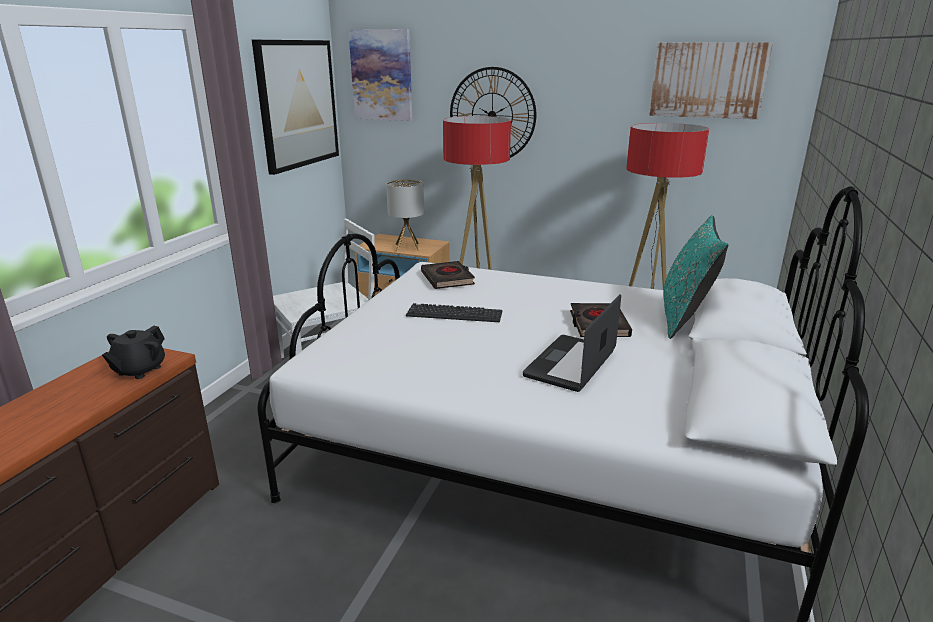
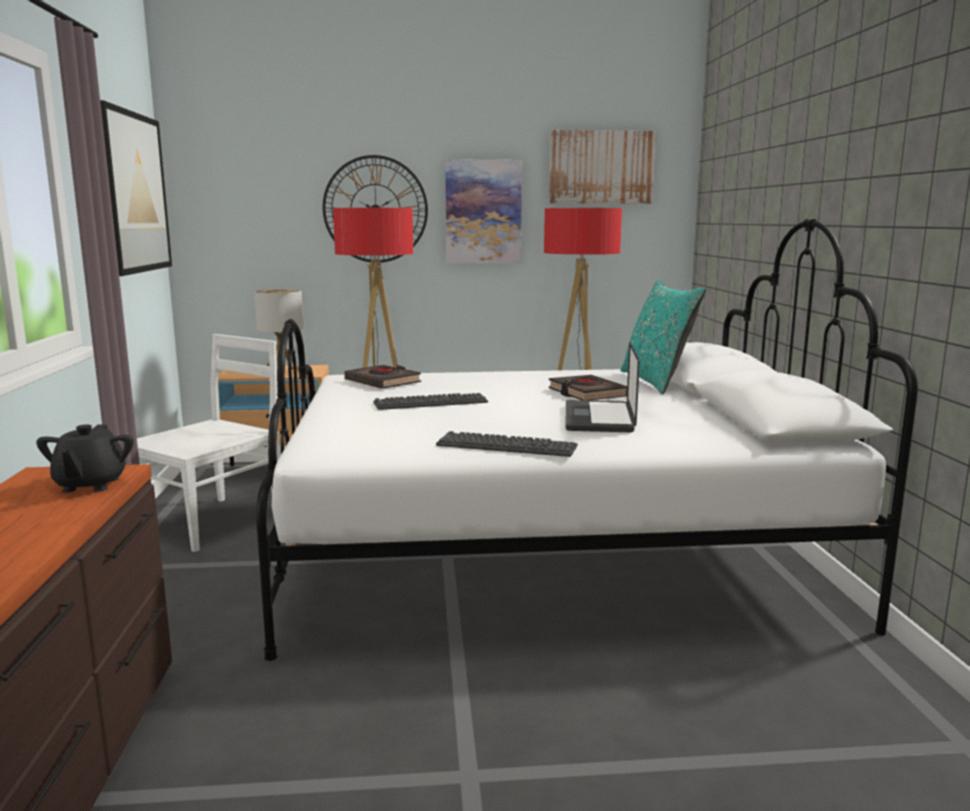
camera: 25 degrees left, 10 degrees down
picture [349,29,412,121] -> picture moved to [445,159,522,263]
none -> keyboard [436,431,578,457]

